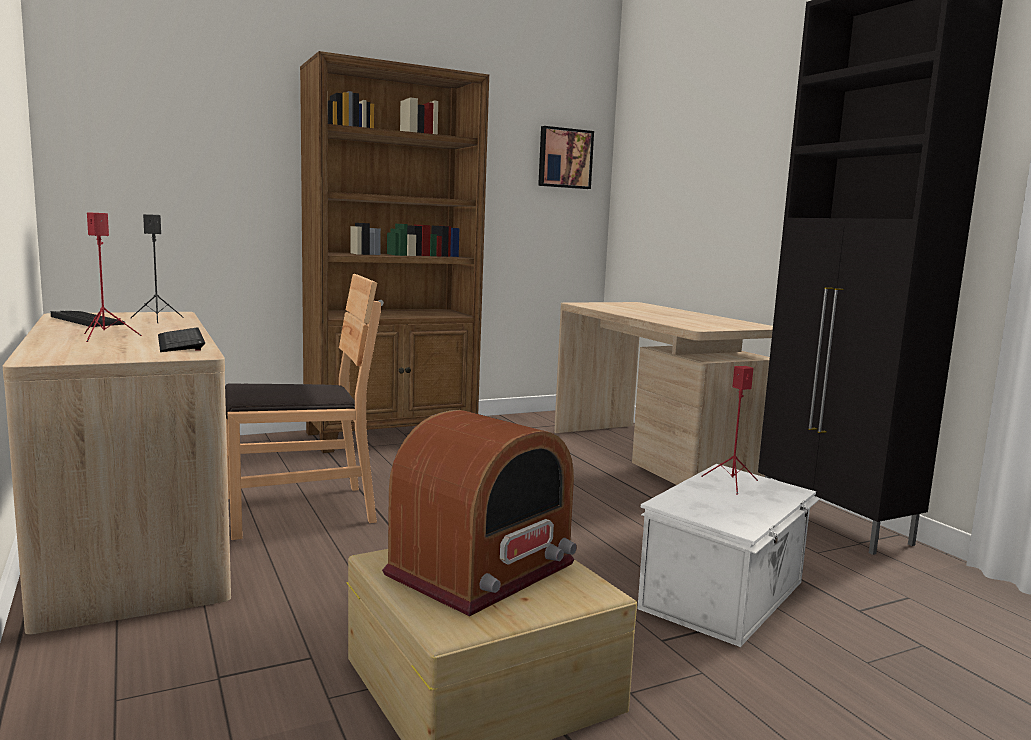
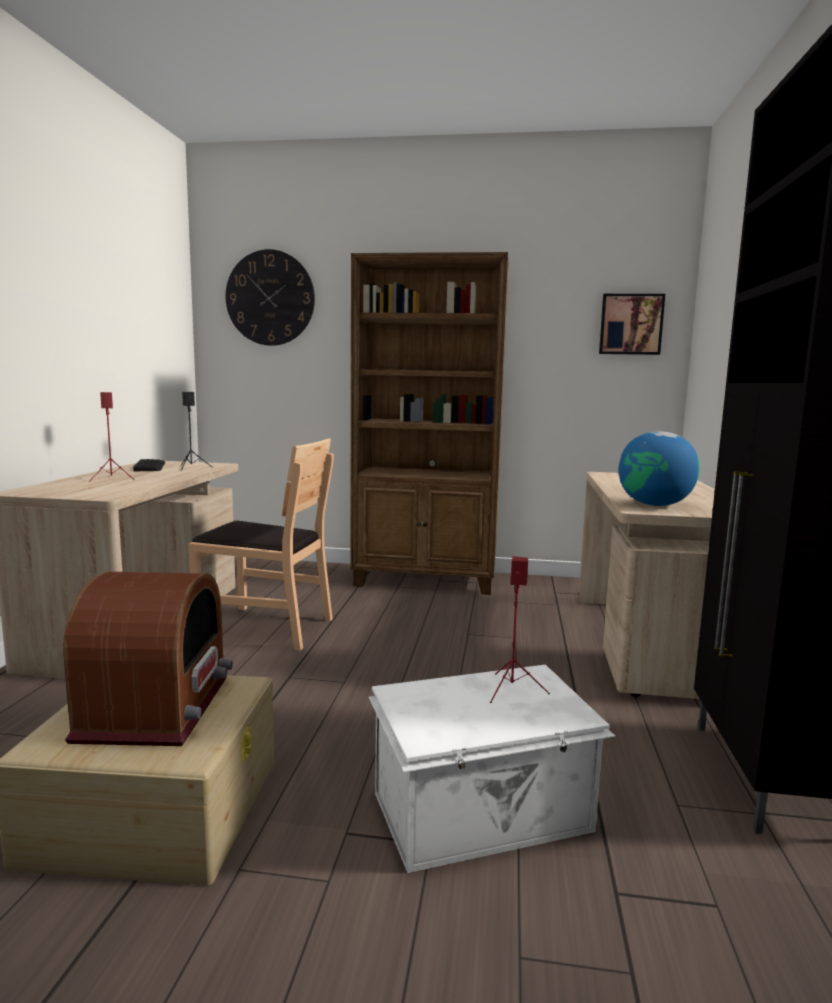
camera: 35 degrees right, 0 degrees up
keyboard [158,327,205,352] -> none
radio [382,410,577,617] -> radio turned 75 degrees counterclockwise [63,572,233,746]
none -> wall clock [225,249,315,346]
none -> globe [618,431,700,506]

